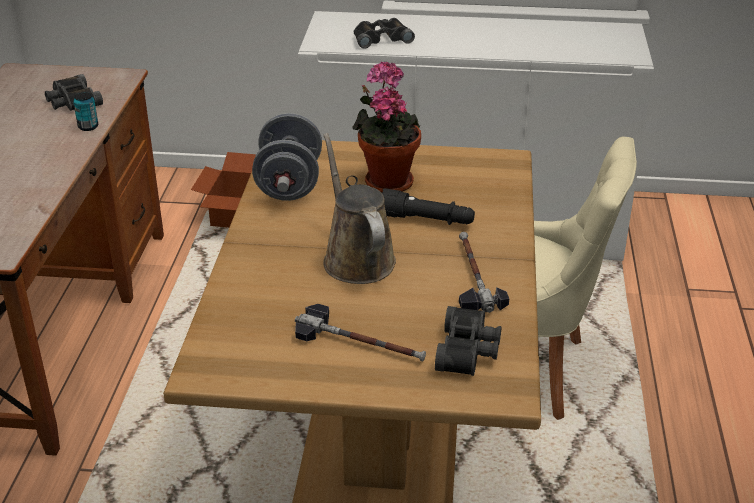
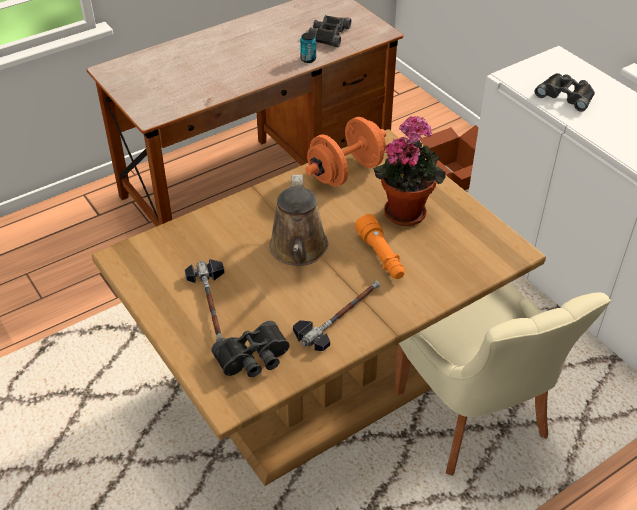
camera: 50 degrees right, 10 degrees up
grey dumbbell [252,113,322,201] -> orange dumbbell [305,117,386,187]
brown watering can [323,133,396,284] -> brown watering can turned 150 degrees clockwise [269,174,328,266]
black flashlight [382,188,475,225] -> orange flashlight [355,214,405,279]

